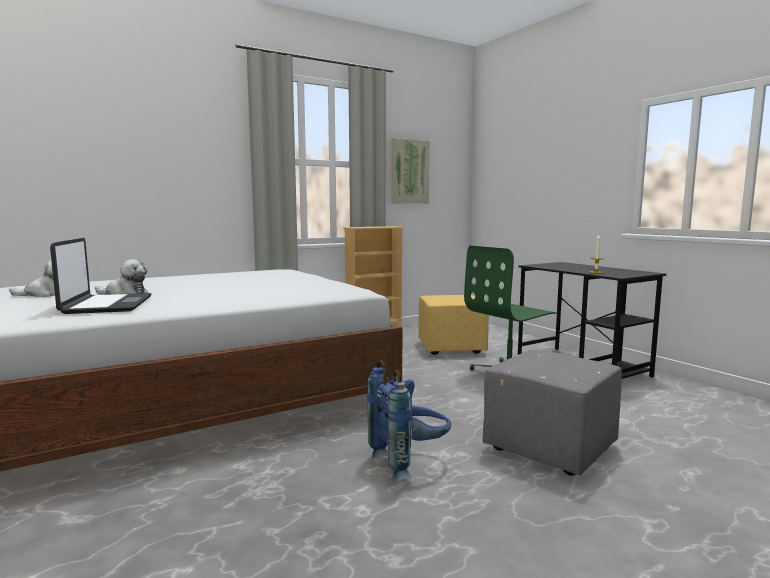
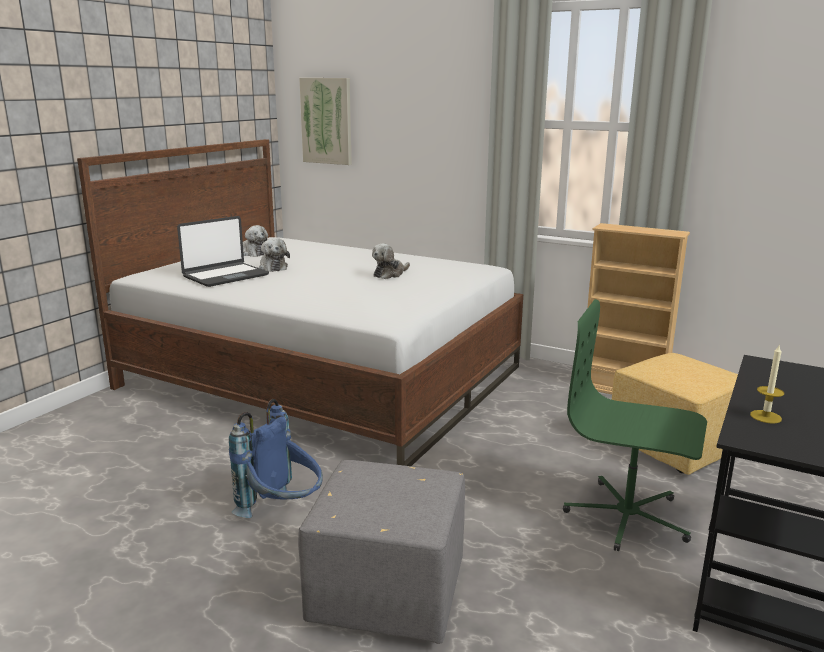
camera: 60 degrees right, 10 degrees up
picture [391,138,430,204] -> picture moved to [299,78,352,165]
none -> plush toy [372,243,410,279]

